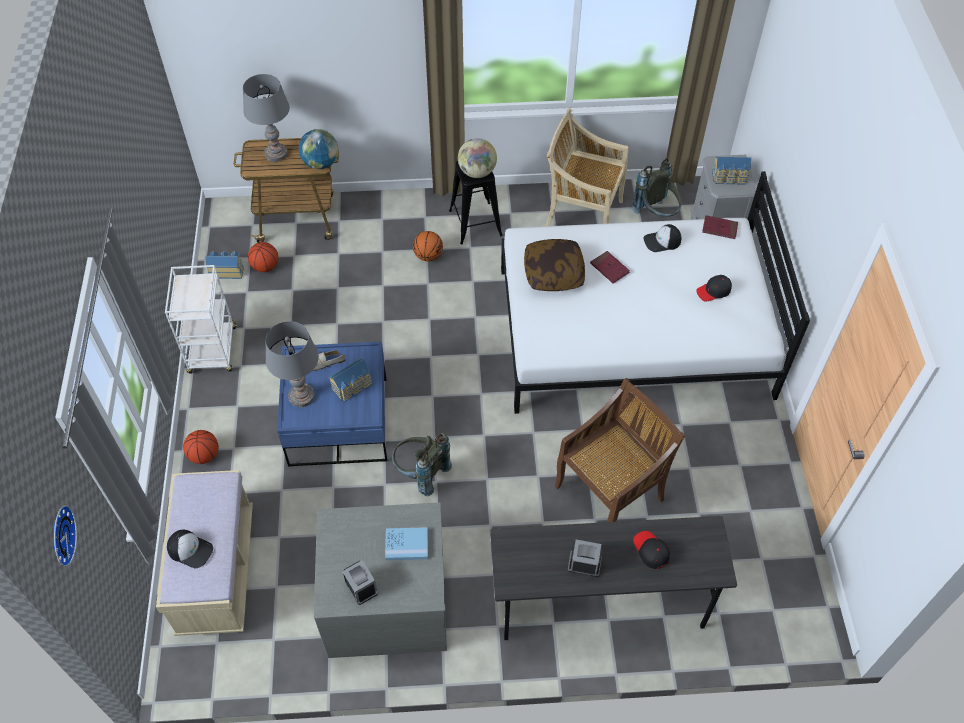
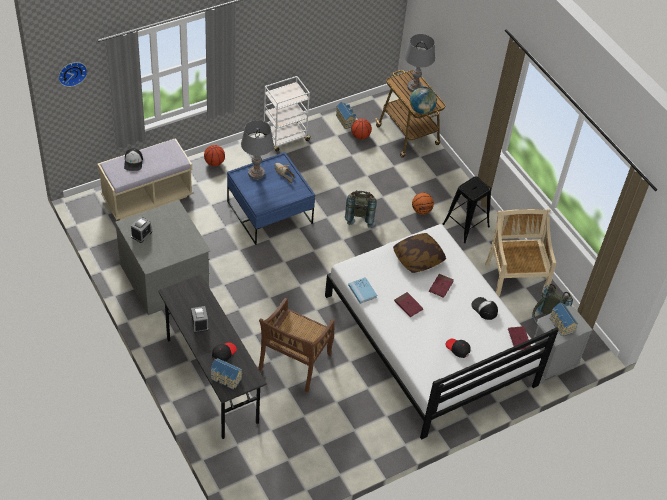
camera: 60 degrees right, 5 degrees down
toy house [329,358,372,402] -> toy house moved to [211,358,242,389]
blue book [385,527,428,560] -> blue book moved to [348,277,377,304]
grey backpack [392,433,452,496] -> grey backpack moved to [345,190,377,228]
globe [458,138,497,178] -> none
brown chair [555,378,685,522] -> brown chair turned 90 degrees clockwise [258,298,335,393]
none -> red book [394,292,423,317]

